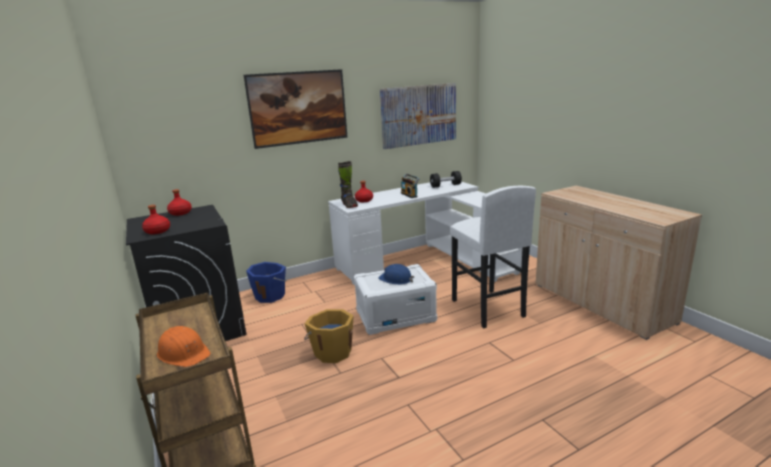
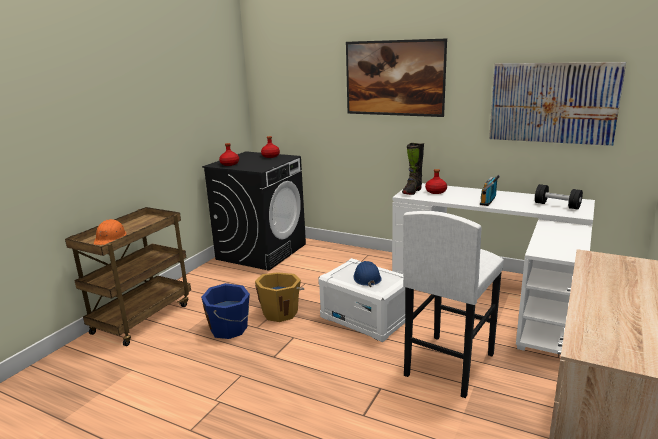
camera: 55 degrees right, 0 degrees up
blue bucket [246,262,286,303] -> blue bucket moved to [201,283,250,339]

